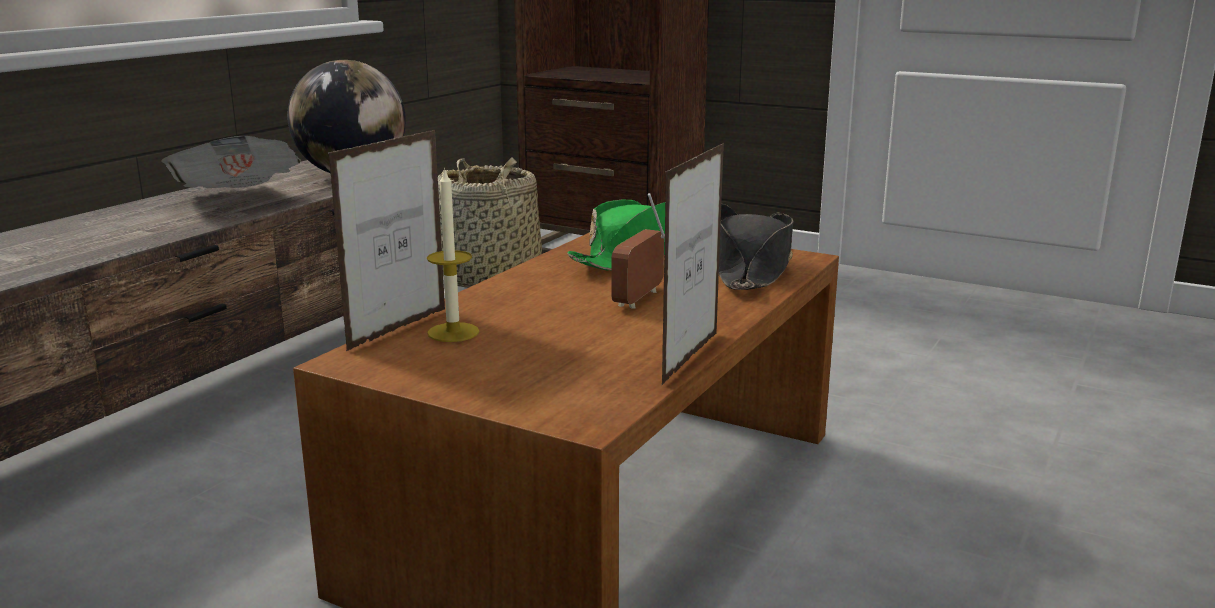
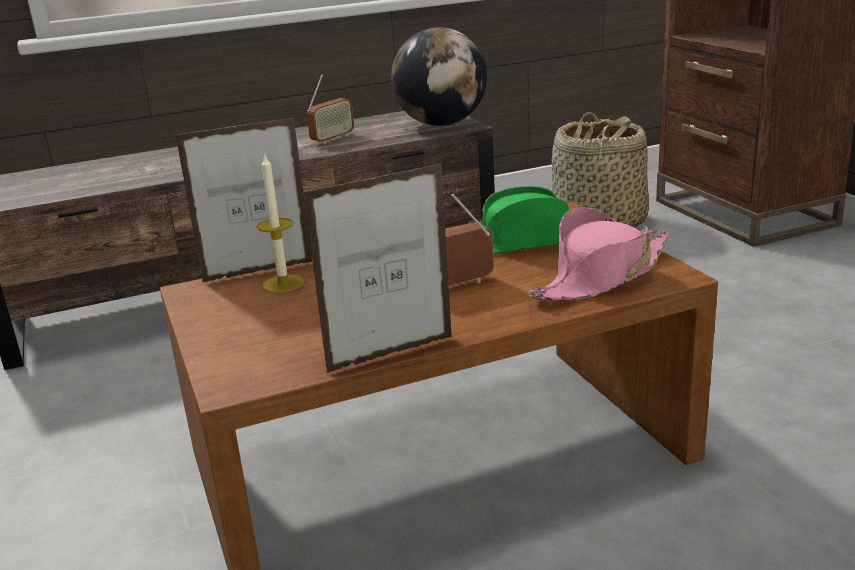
camera: 40 degrees right, 5 degrees up
newspaper [162,136,301,188] -> radio [307,74,354,144]
black hat [719,204,793,290] -> pink hat [528,207,670,300]

